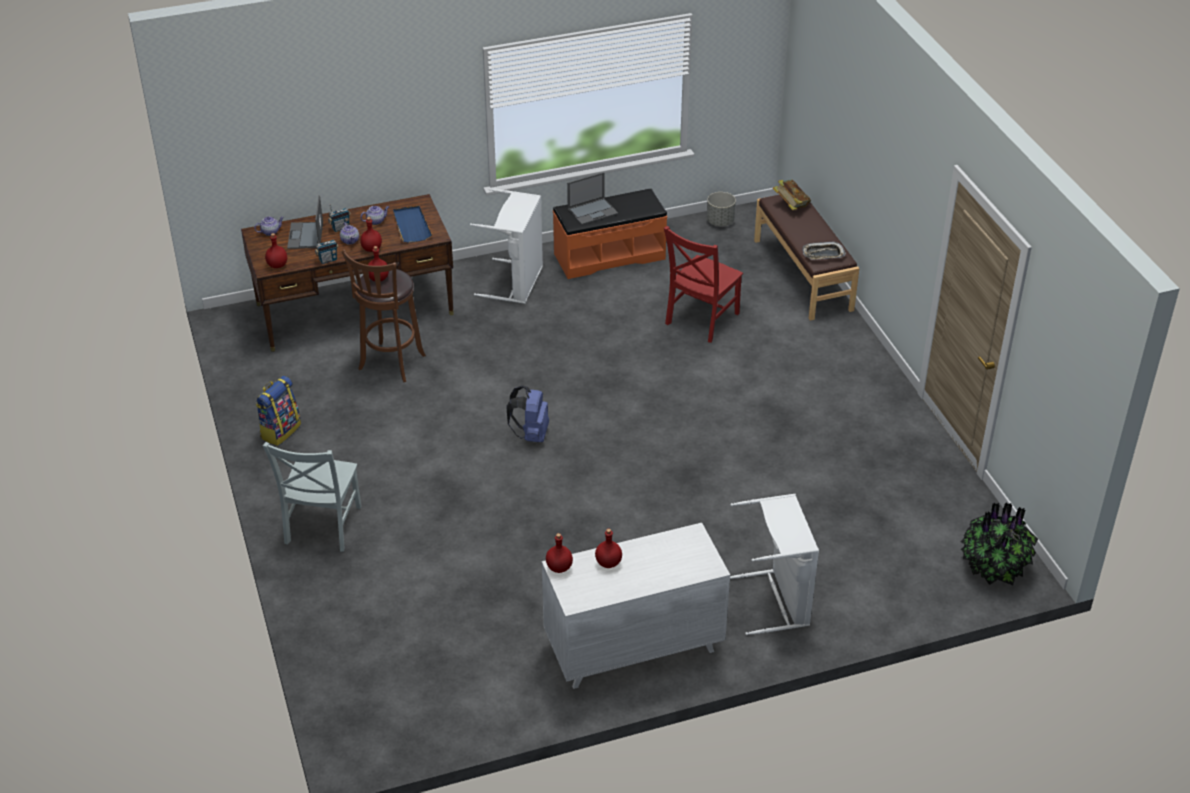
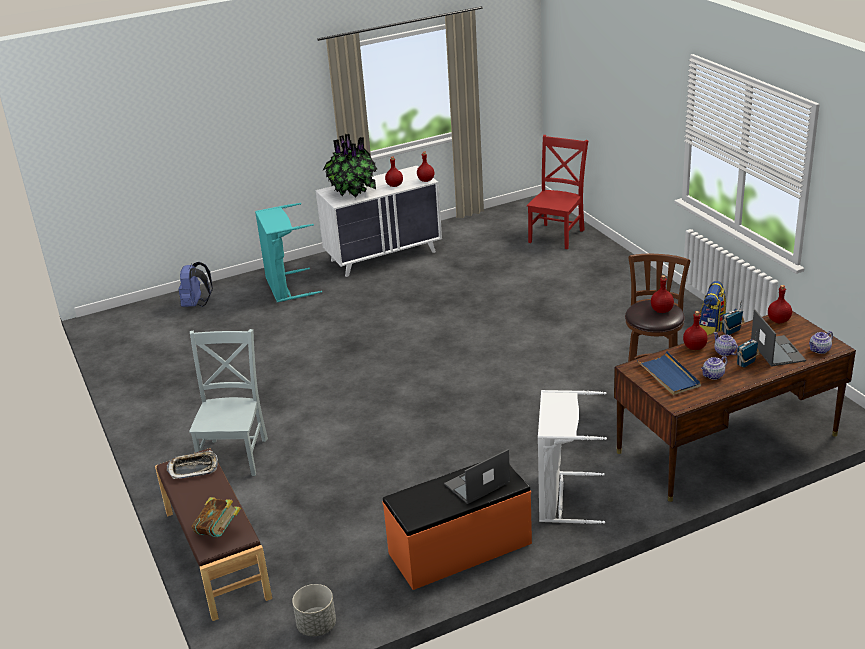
camera: 175 degrees right, 10 degrees down
grey chair [263,442,361,552] -> grey chair moved to [189,329,268,476]
blue backpack [507,385,549,442] -> blue backpack moved to [178,262,213,307]
red chair [664,226,743,343] -> red chair moved to [527,135,589,249]
white laundry basket [730,494,819,635] -> turquoise laundry basket [255,203,322,302]
potted plant [961,502,1038,585] -> potted plant moved to [322,134,378,198]

